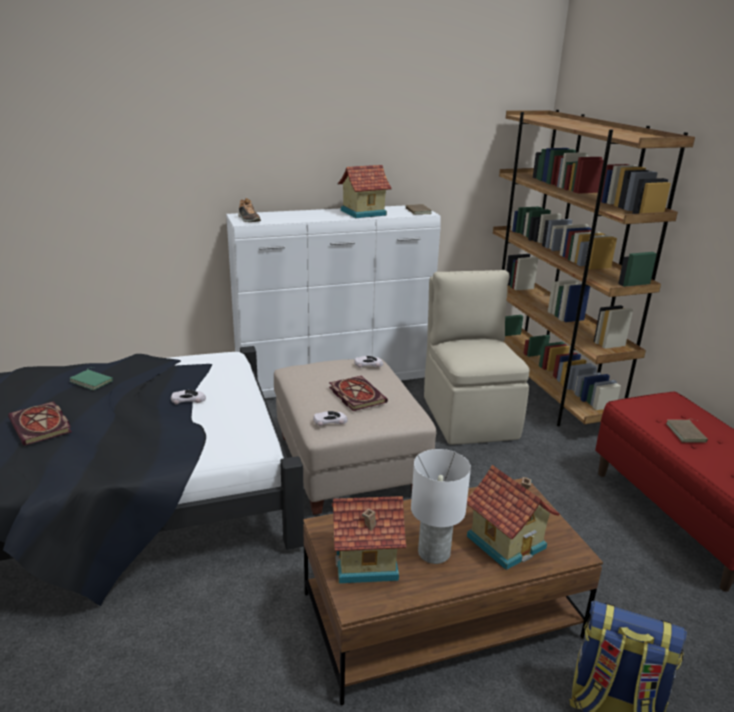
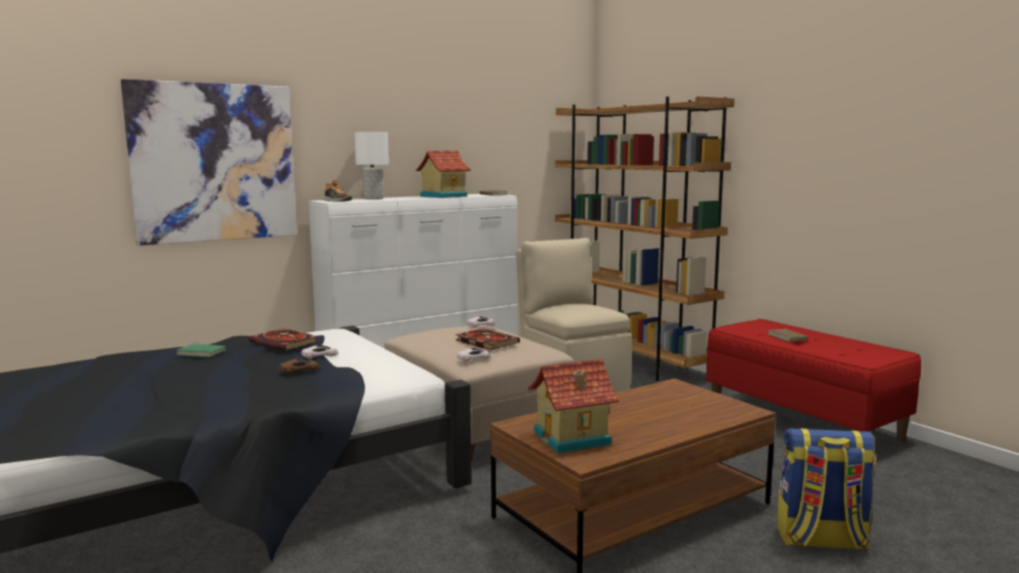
camera: 15 degrees left, 15 degrees down
book [8,401,72,446] -> book moved to [249,329,318,350]
white table lamp [411,449,471,564] -> white table lamp moved to [354,132,389,199]
toy house [467,465,560,570] -> none
none -> picture [121,79,297,246]
none -> brown toy car [279,358,320,374]

